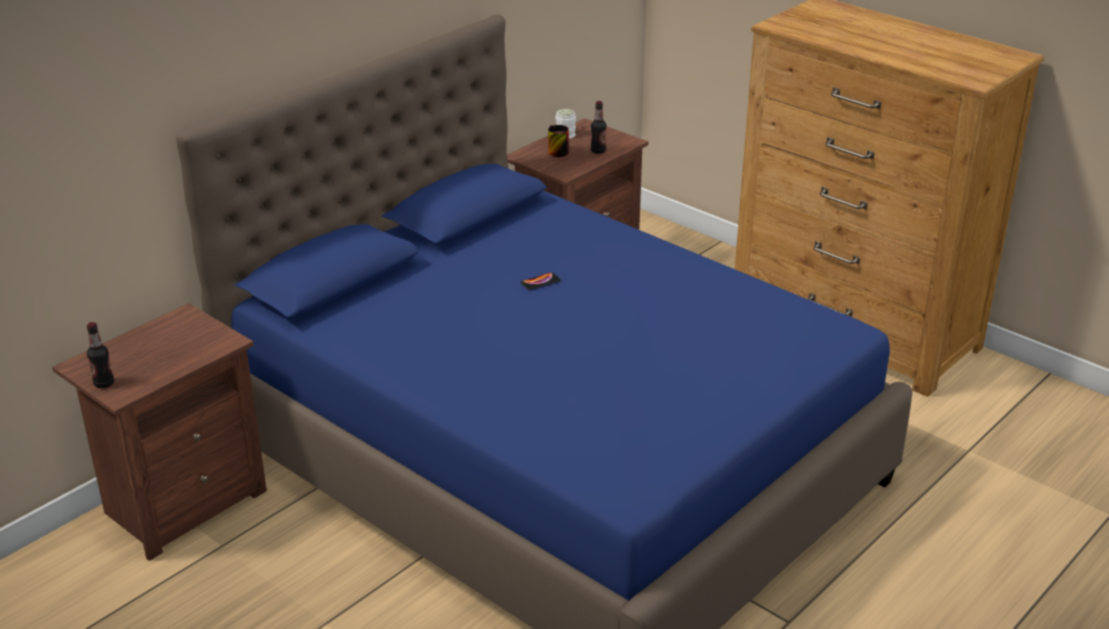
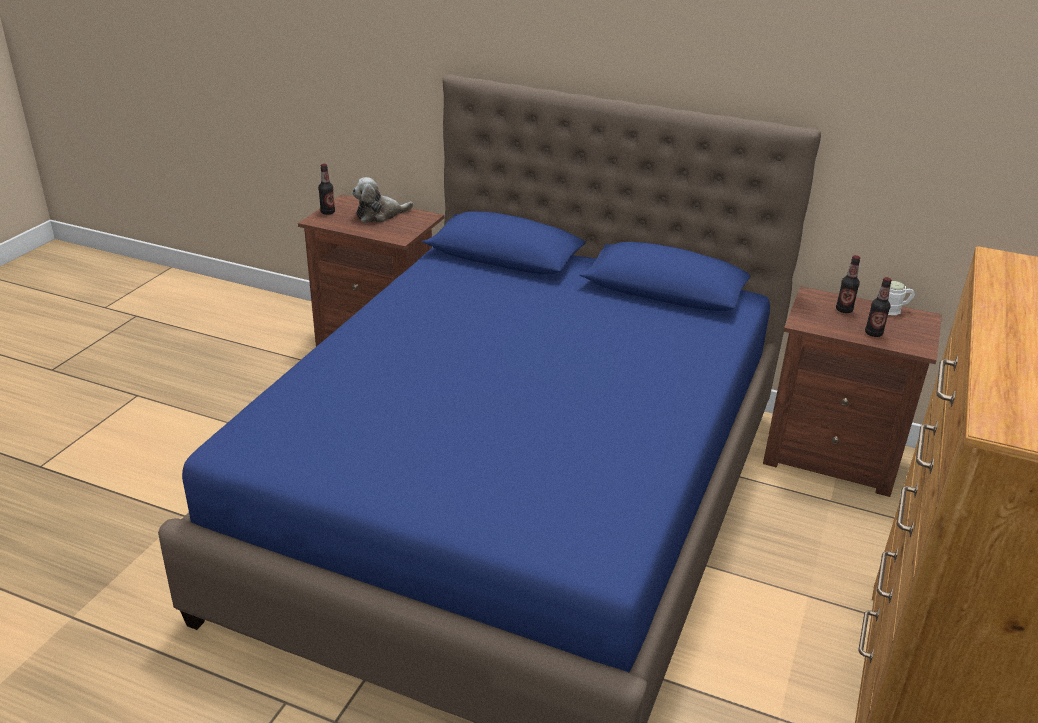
camera: 70 degrees right, 0 degrees up
phone [520,272,561,290] -> none
mug [548,125,569,157] -> bottle [836,255,860,313]
none -> plush toy [352,177,414,223]

